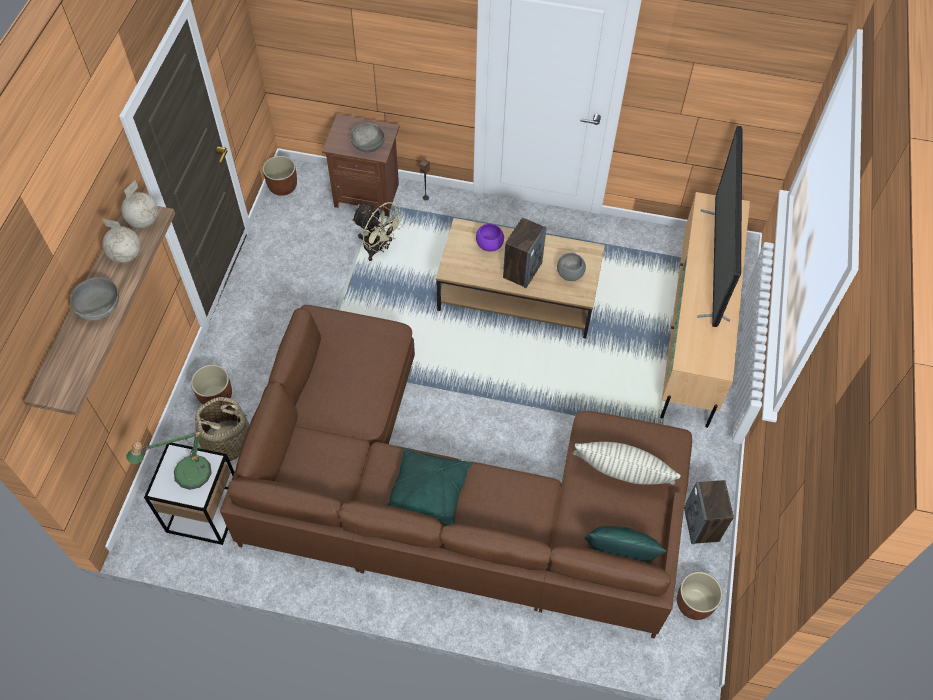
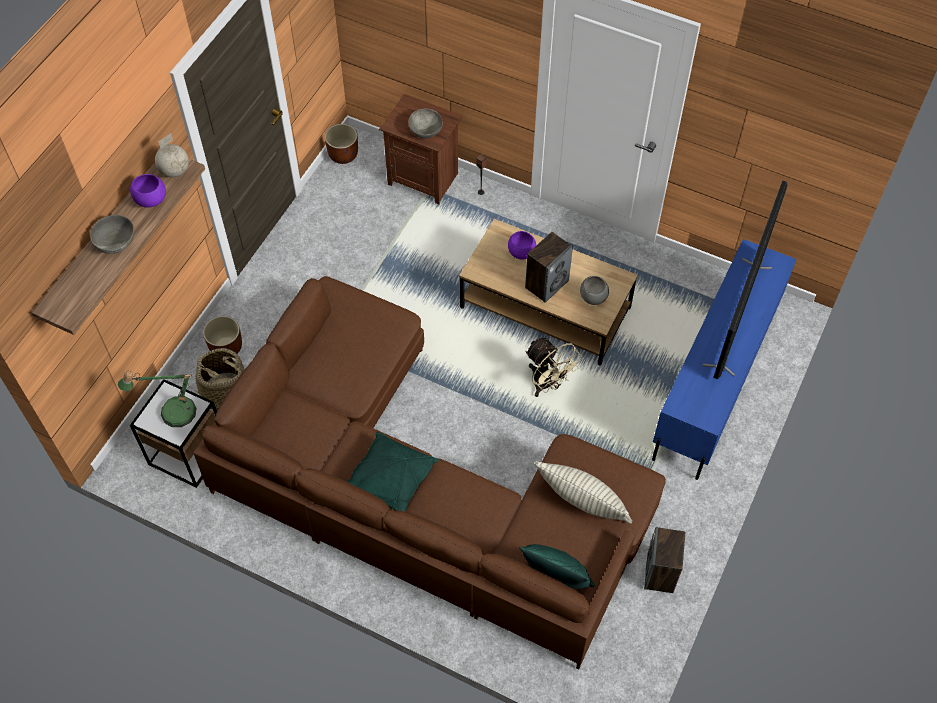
camera: 15 degrees right, 0 degrees up
globe [102,219,141,263] -> purple bowl [130,174,166,208]
beige fan [351,202,404,261] -> beige fan moved to [525,338,583,397]
beige tv stand [660,192,750,428] -> blue tv stand [652,239,797,480]
brown planter [677,572,723,620] -> none

